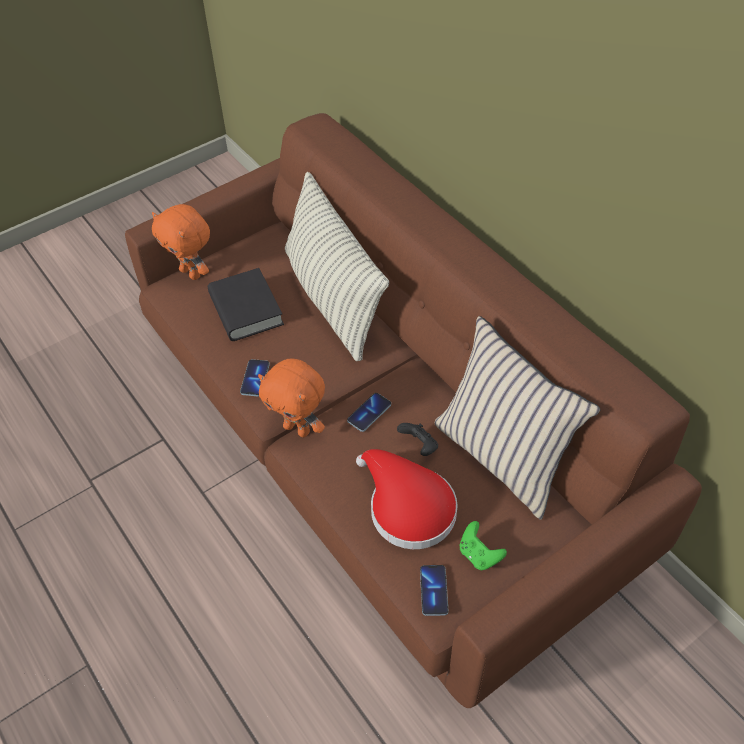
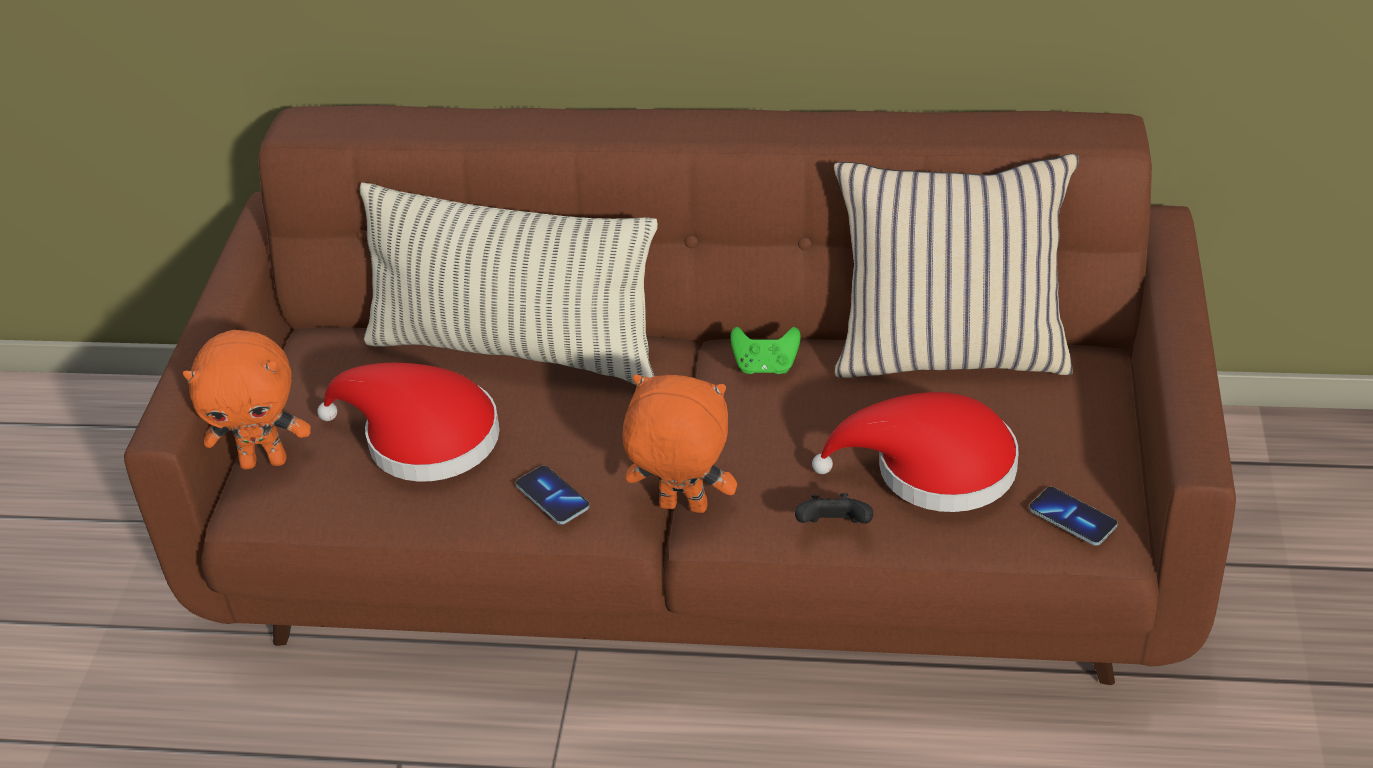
camera: 45 degrees left, 10 degrees down
black book [208,268,284,341] -> red hat [317,363,500,481]
orange plush toy [258,358,325,437] -> orange plush toy turned 150 degrees counterclockwise [622,374,737,513]
phone [347,393,391,432] -> none
black game controller [397,423,438,456] -> black game controller moved to [795,493,873,524]
green game controller [460,521,507,570] -> green game controller moved to [730,327,801,374]

